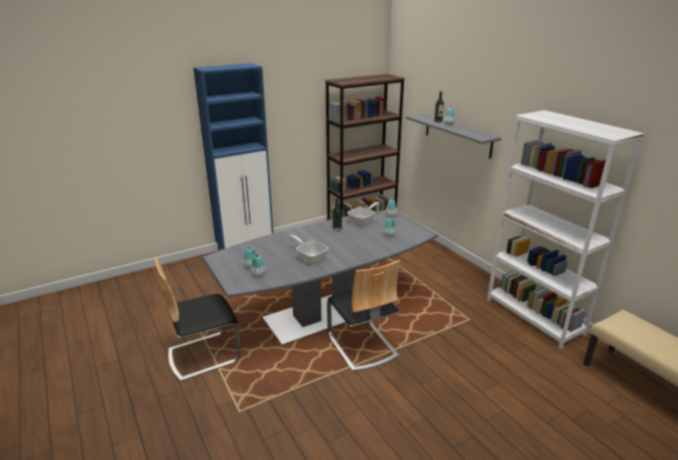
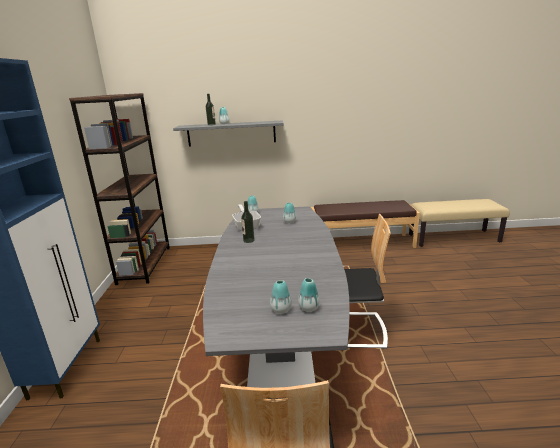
camera: 60 degrees left, 5 degrees down
frying pan [289,235,329,264] -> none
white bookcase [487,110,644,349] -> brown bench [311,200,420,248]

